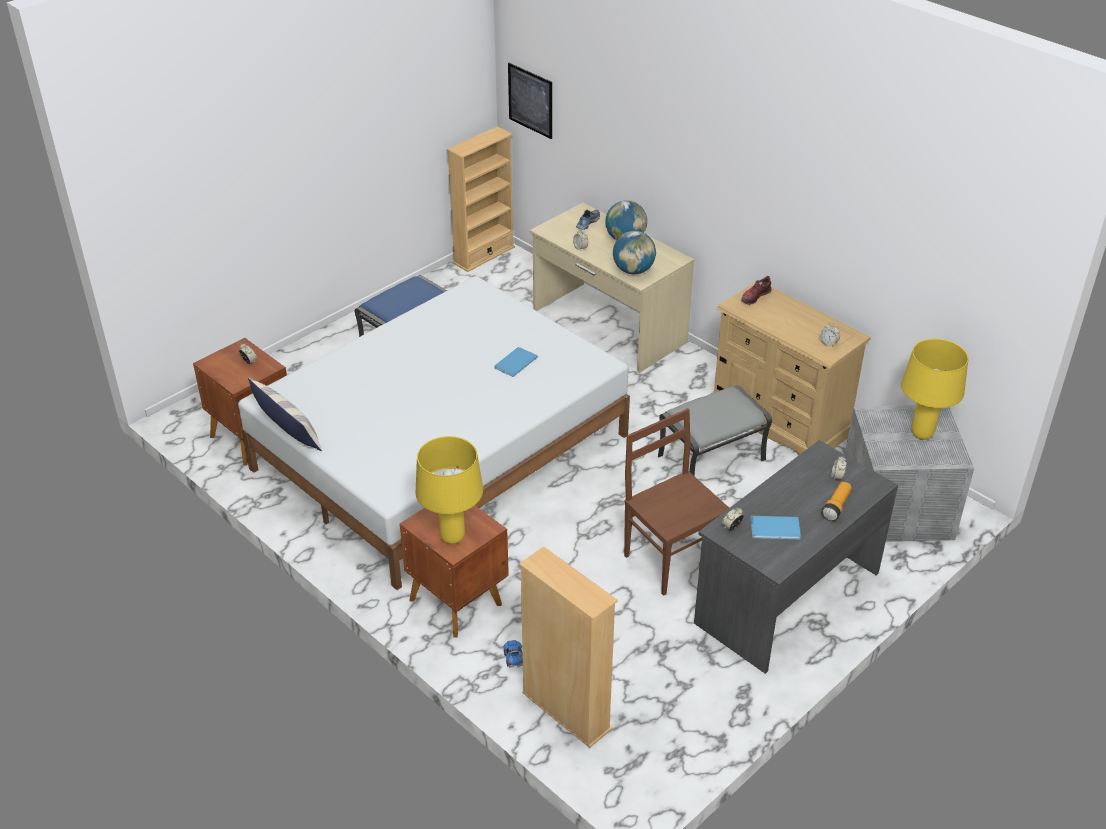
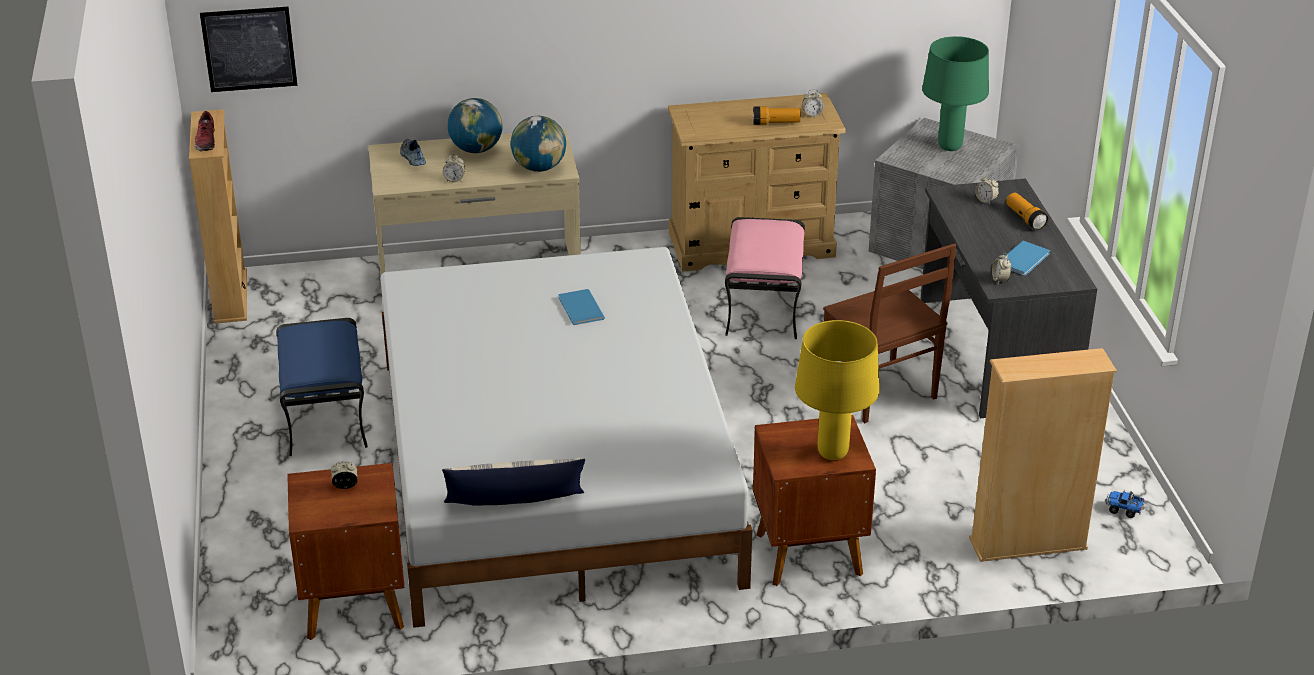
camera: 55 degrees left, 5 degrees down
toy truck [503,640,523,668] -> toy truck moved to [1106,490,1145,518]
brown chair [624,408,729,596] -> brown chair turned 120 degrees counterclockwise [823,243,956,423]
grey ottoman [658,385,772,476] -> pink ottoman [725,217,805,339]
shoe [741,276,772,305] -> shoe moved to [195,111,215,151]
yellow table lamp [901,339,969,440] -> green table lamp [922,36,989,151]
none -> flashlight [753,106,801,125]

